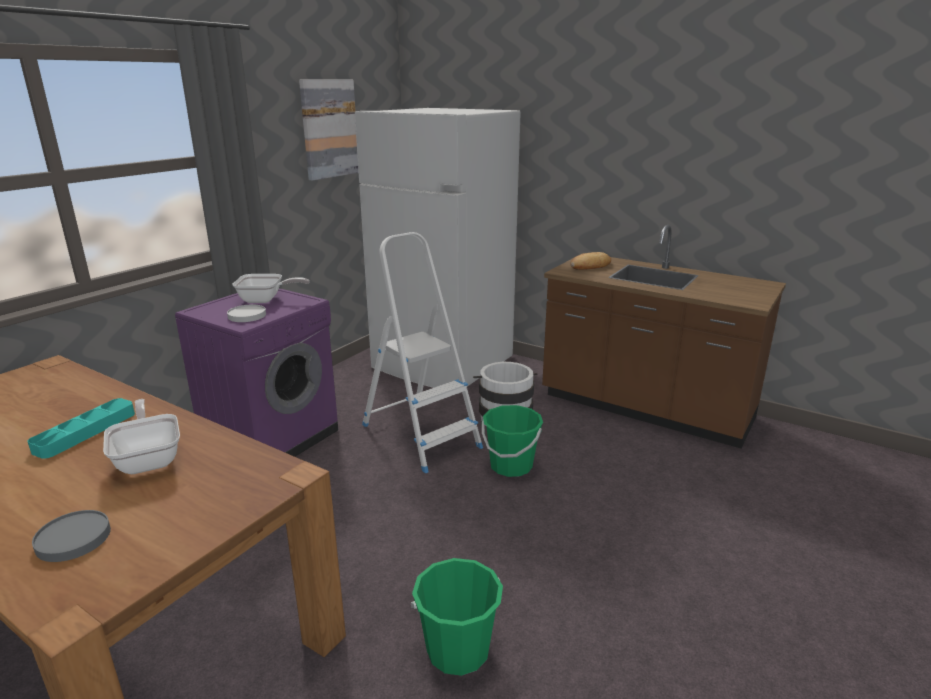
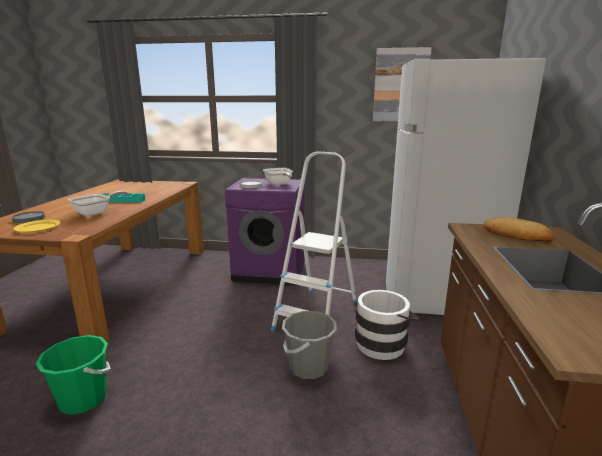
camera: 65 degrees right, 5 degrees down
green bucket [482,405,543,477] -> grey bucket [282,311,337,379]
none -> yellow plate [14,220,60,233]

